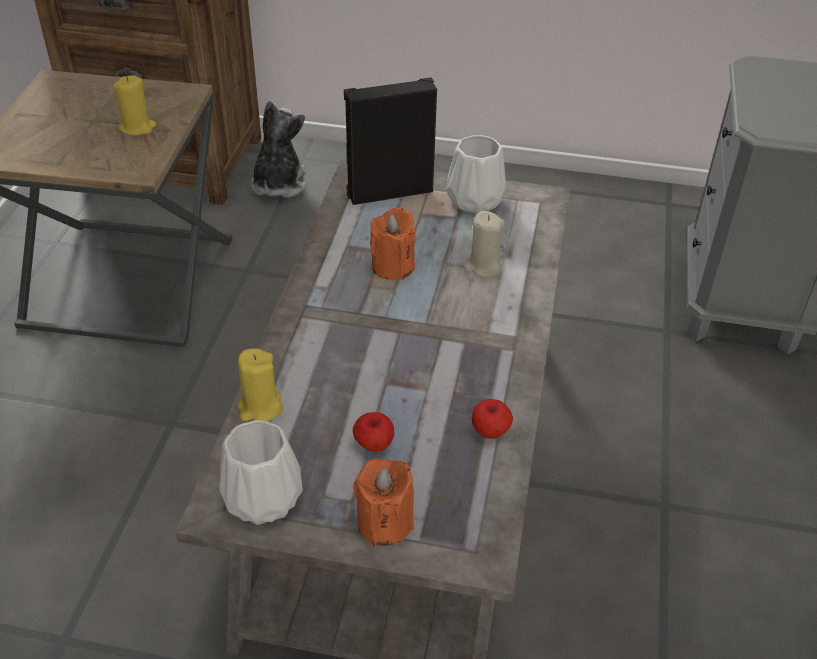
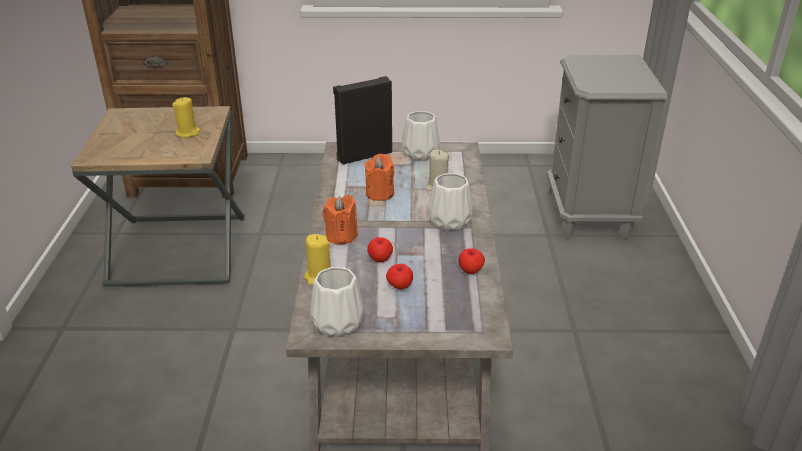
camera: 10 degrees left, 10 degrees down
plush toy [251,101,306,198] -> none
orange candle [353,459,414,546] -> orange candle moved to [323,195,358,245]
none -> apple [367,237,393,262]
none -> white vase [428,173,472,231]

